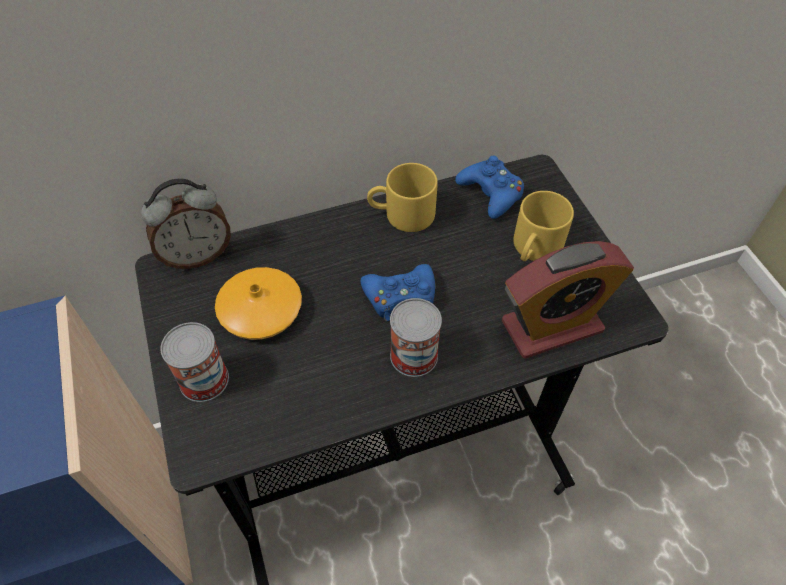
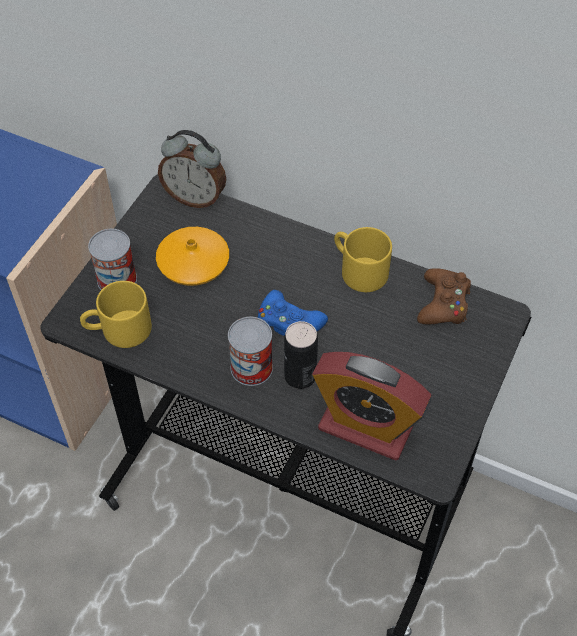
camera: 45 degrees right, 0 degrees up
blue game controller [455,156,524,219] -> brown game controller [417,268,471,324]
yellow mug [513,191,574,261] -> yellow mug moved to [80,281,152,348]
none -> can [284,321,318,389]

